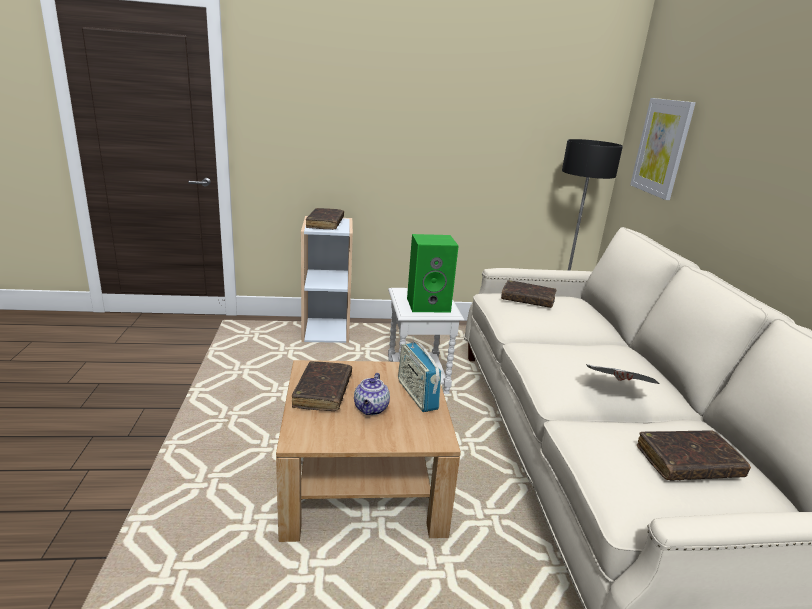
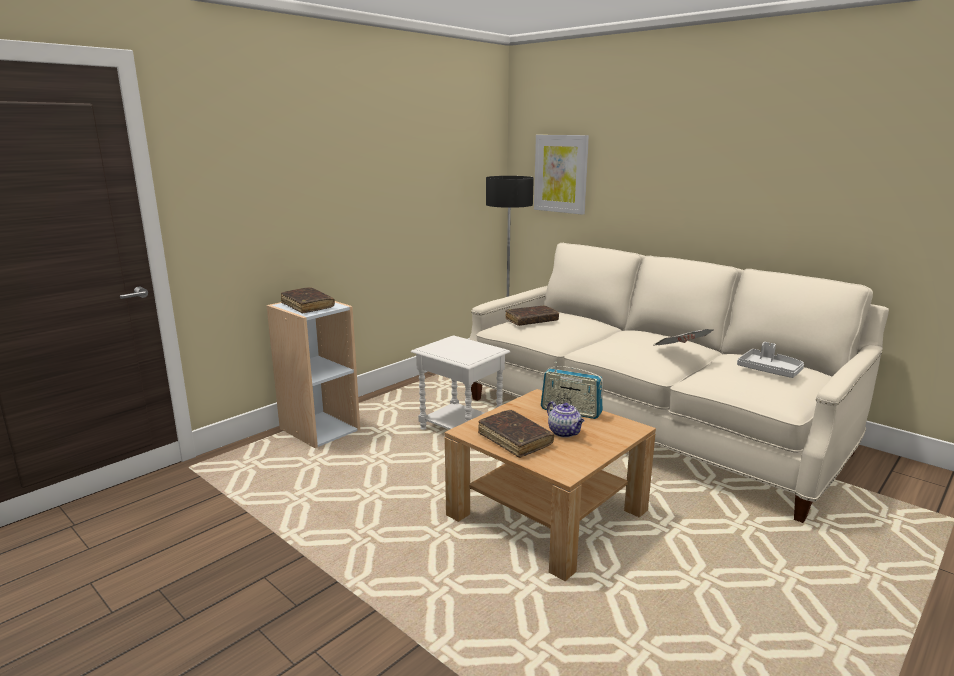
camera: 40 degrees left, 5 degrees down
green speaker [407,234,459,312] -> none
brown book [637,431,751,481] -> grey tray [737,342,804,378]

